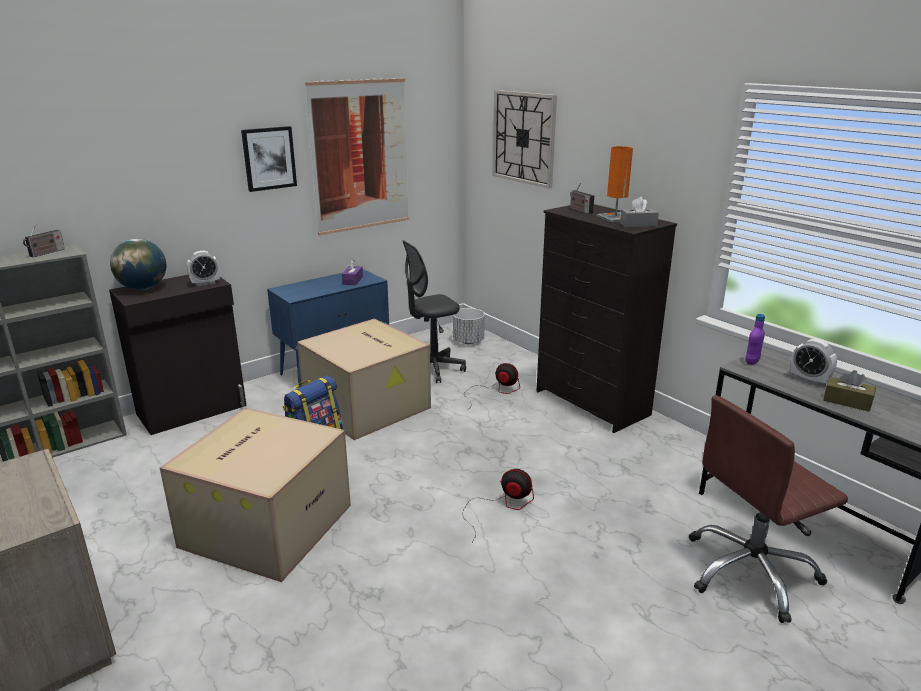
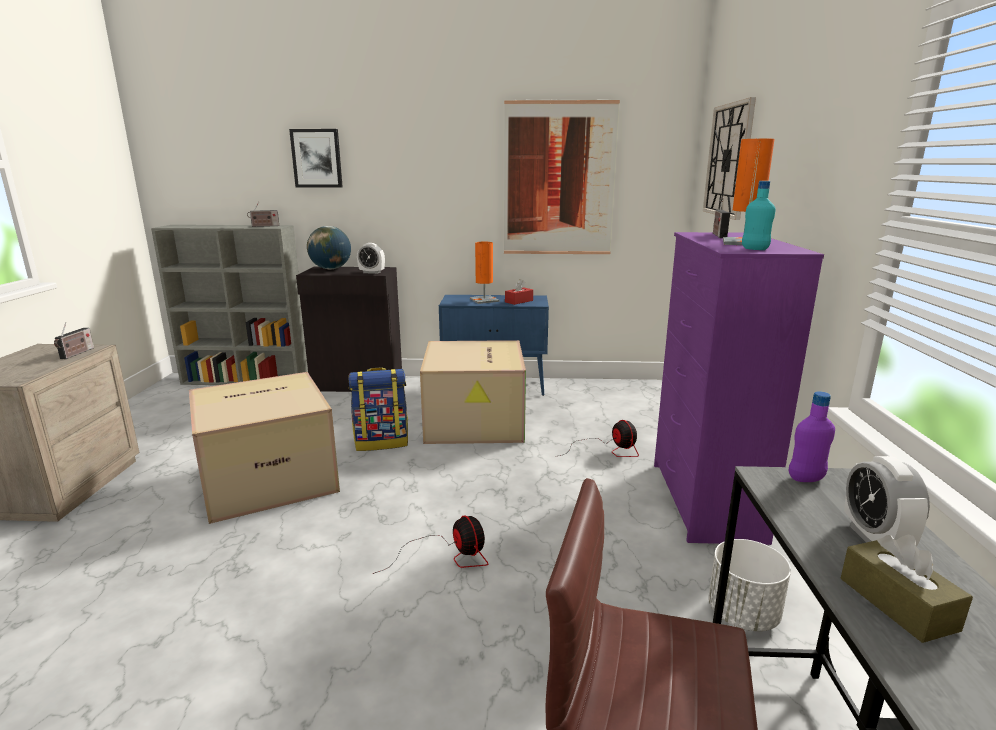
camera: 40 degrees right, 5 degrees down
picture [241,126,297,192] -> picture moved to [289,129,343,188]
purple tissue box [342,259,363,285] -> red tissue box [505,279,533,305]
grey office chair [402,240,466,383] -> none
white planter [453,308,485,344] -> white planter moved to [708,539,791,631]
black dresser [536,204,677,433] -> purple dresser [654,232,824,545]
grey tissue box [620,197,659,227] -> turquoise bottle [742,181,775,250]
none -> radio [54,322,94,359]
none -> orange table lamp [470,242,499,304]

